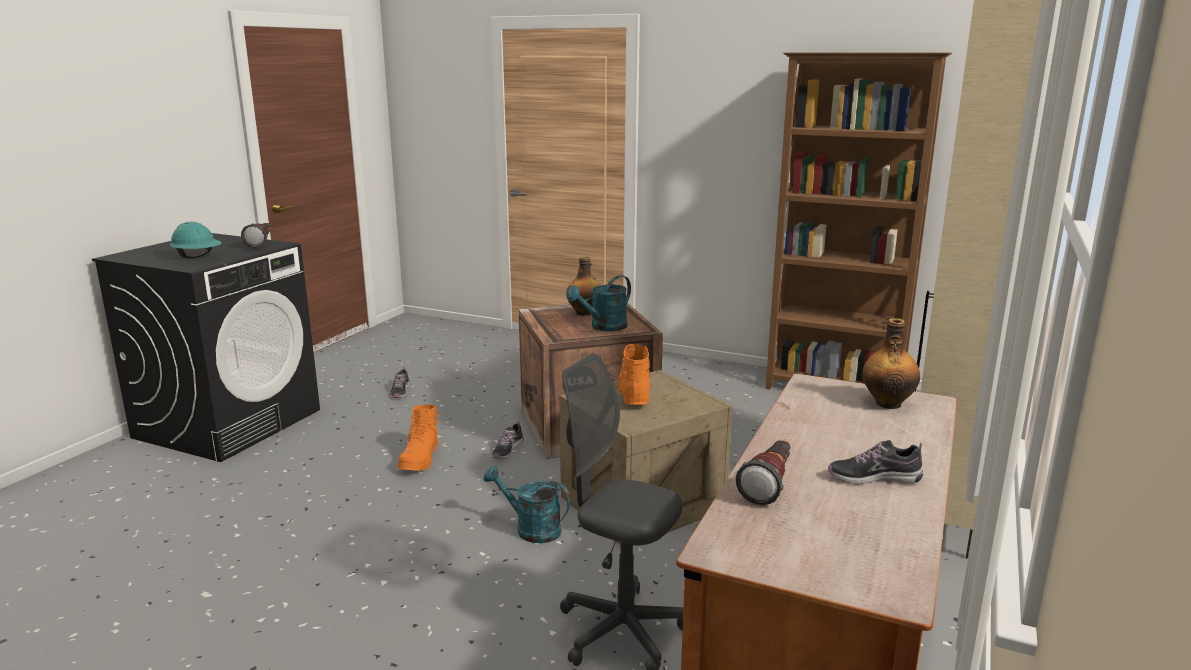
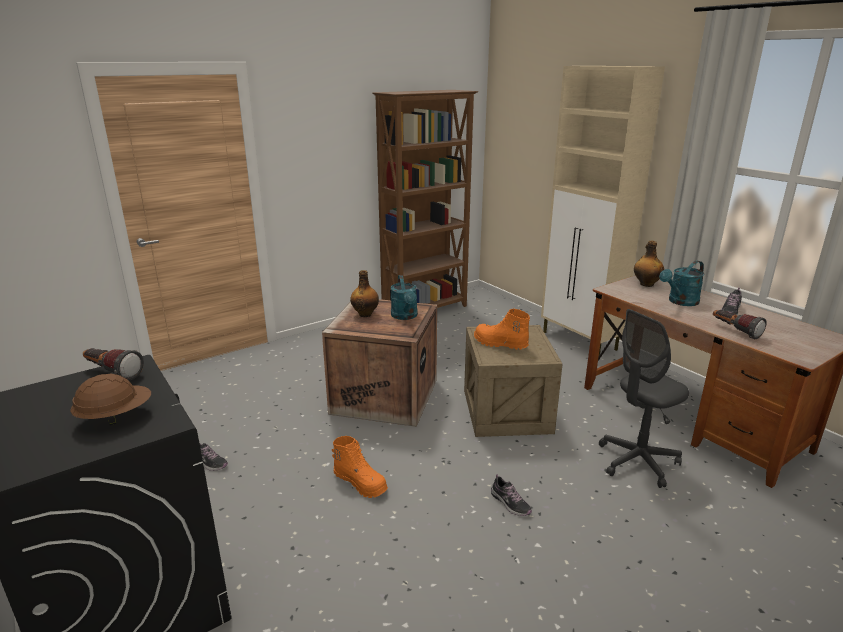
camera: 60 degrees left, 5 degrees up
turquoise hard hat [170,222,221,258] -> brown hard hat [70,373,151,425]
turquoise watering can [484,466,571,543] -> turquoise watering can moved to [659,261,704,306]
shoe [492,421,523,459] -> shoe moved to [491,474,532,516]

